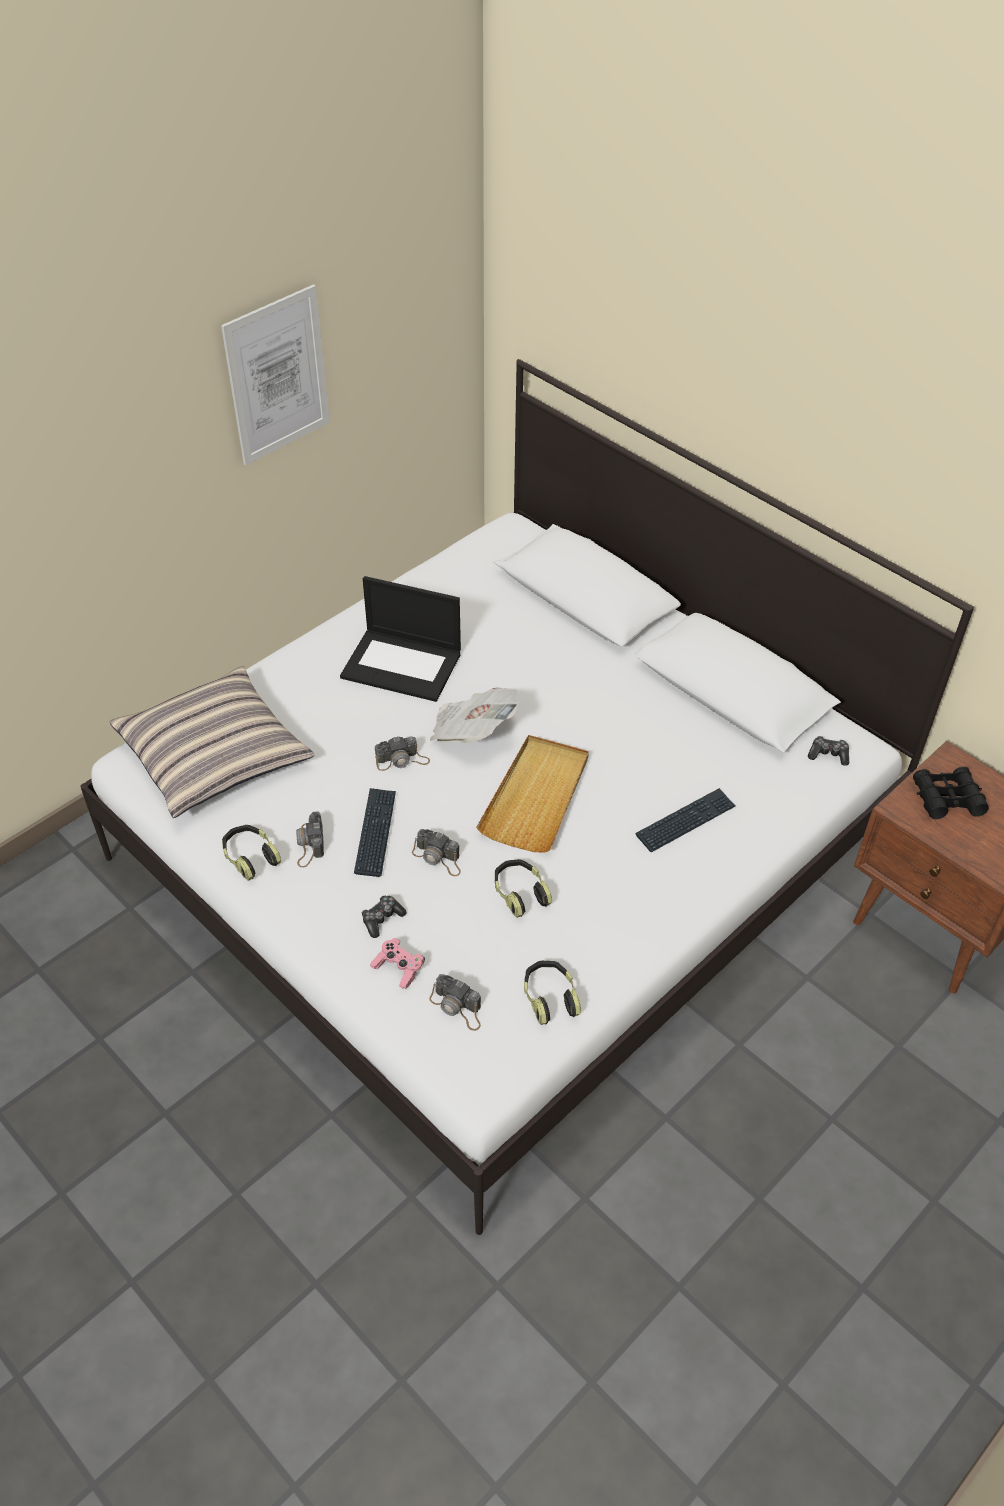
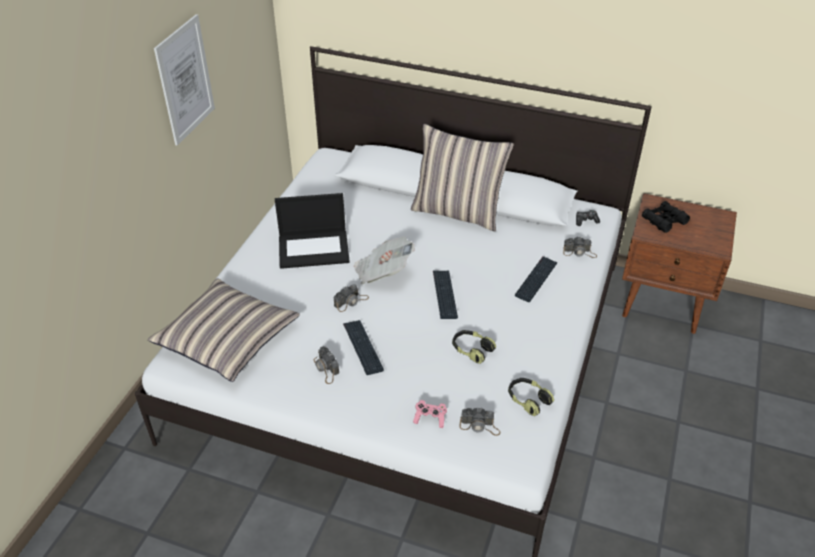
camera: 25 degrees left, 5 degrees down
headphones [222,825,281,881] -> none
game controller [361,895,406,938] -> none
camera [412,829,461,876] -> camera moved to [563,237,597,258]
beige tray [476,735,589,852] -> keyboard [433,270,458,319]
none -> pillow [411,124,514,231]

